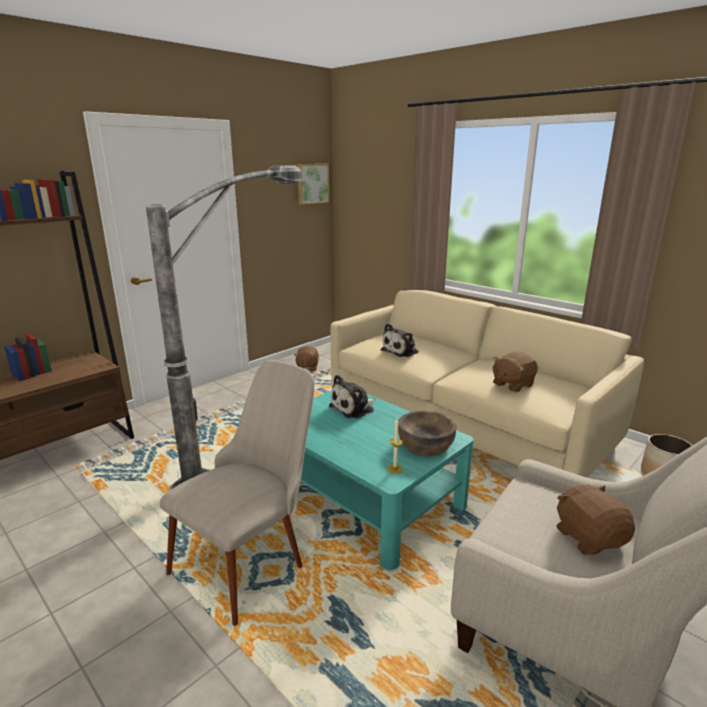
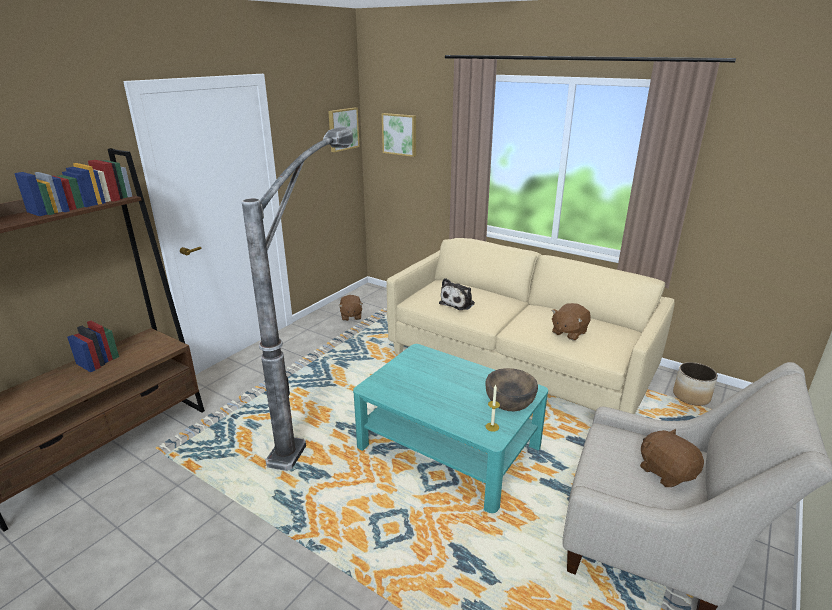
camera: 10 degrees left, 5 degrees up
beige chair [160,360,315,626] -> none
plush toy [329,375,375,418] -> none
none -> picture [382,113,416,157]

